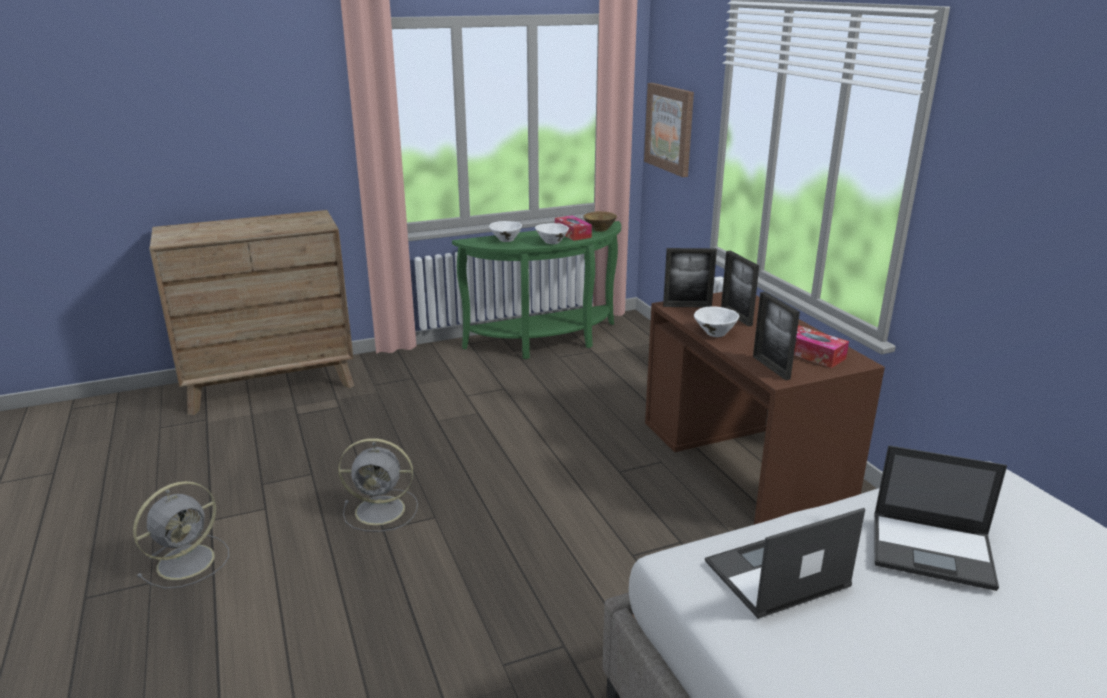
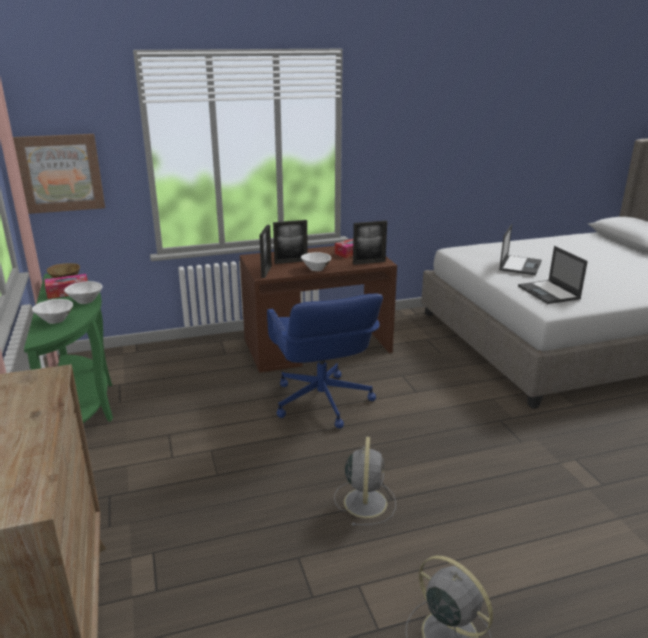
camera: 85 degrees left, 0 degrees up
none -> blue office chair [267,294,383,428]

